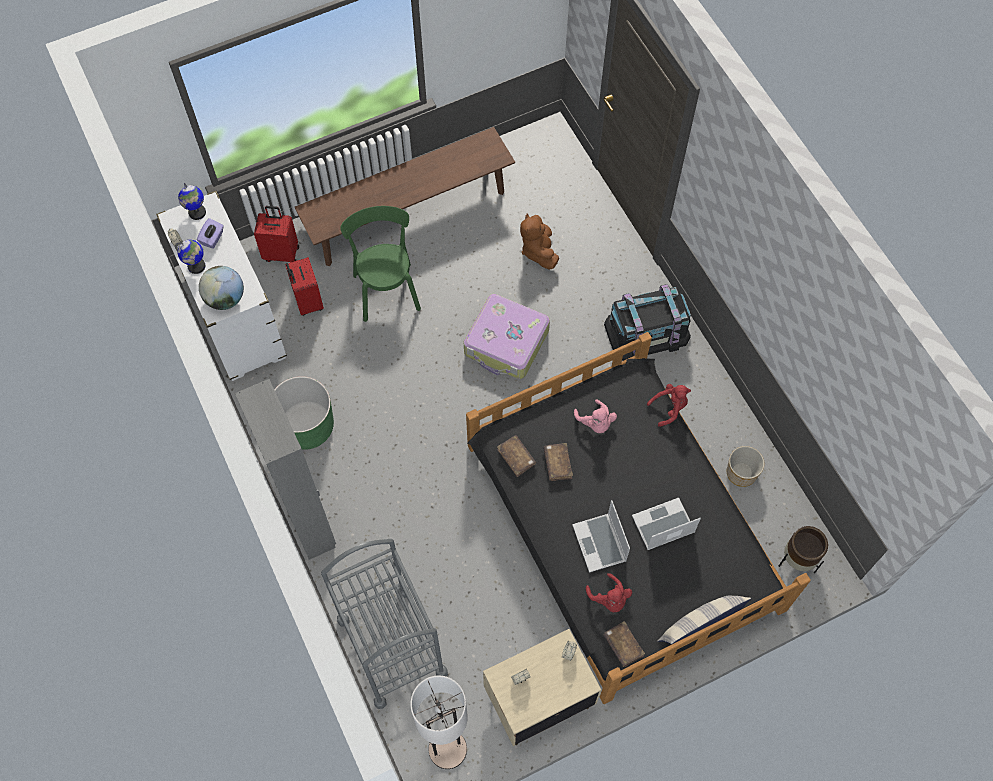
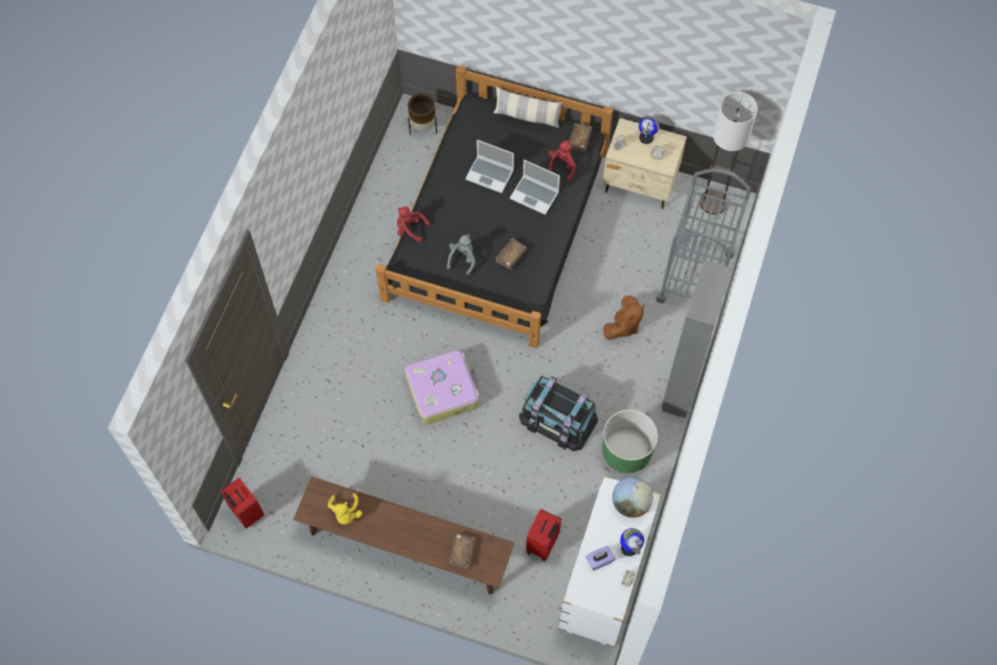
camera: 135 degrees left, 0 degrees up
globe [178,183,206,220] -> globe moved to [639,116,659,144]
red suitcase [254,206,299,263] -> red suitcase moved to [220,478,264,529]
green chair [340,206,421,322] -> none
brown book [497,435,536,477] -> brown book moved to [448,534,475,570]
brown plush toy [520,213,559,270] -> brown plush toy moved to [604,296,645,340]
laptop [572,500,630,573] -> laptop turned 90 degrees clockwise [510,160,560,215]
pink plush toy [574,399,617,433] -> grey plush toy [447,234,476,276]
black storage box [604,284,691,361] -> black storage box moved to [519,376,598,451]
planter [727,446,764,487] -> none
none -> yellow plush toy [328,493,362,524]

